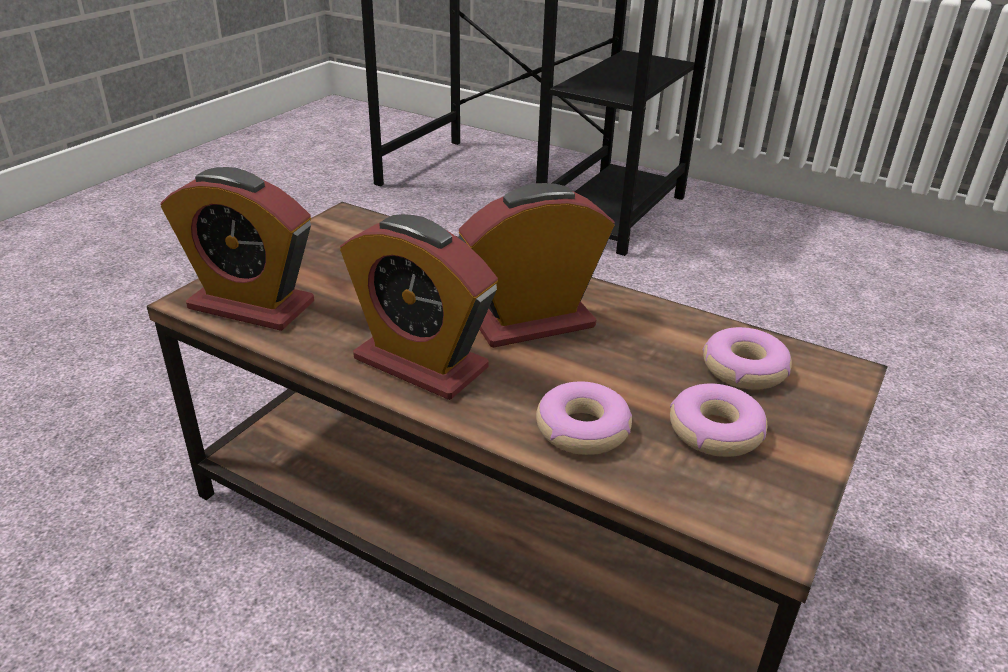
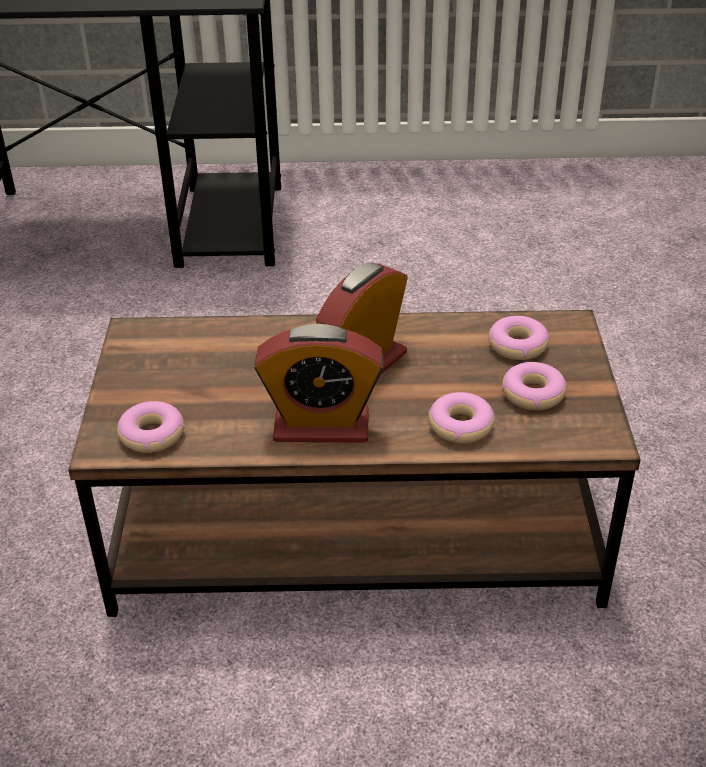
camera: 30 degrees left, 5 degrees up
alarm clock [160,167,314,331] -> donut [117,401,185,453]

